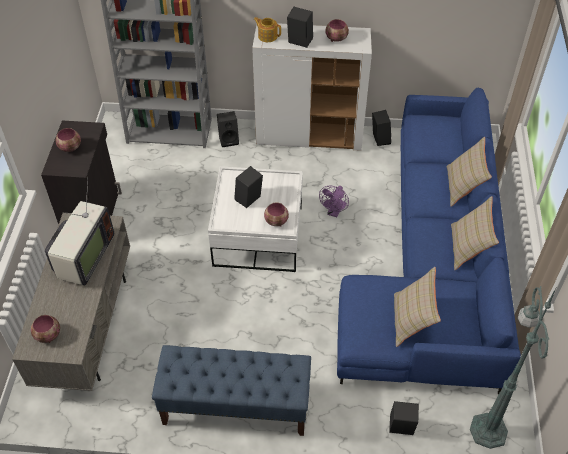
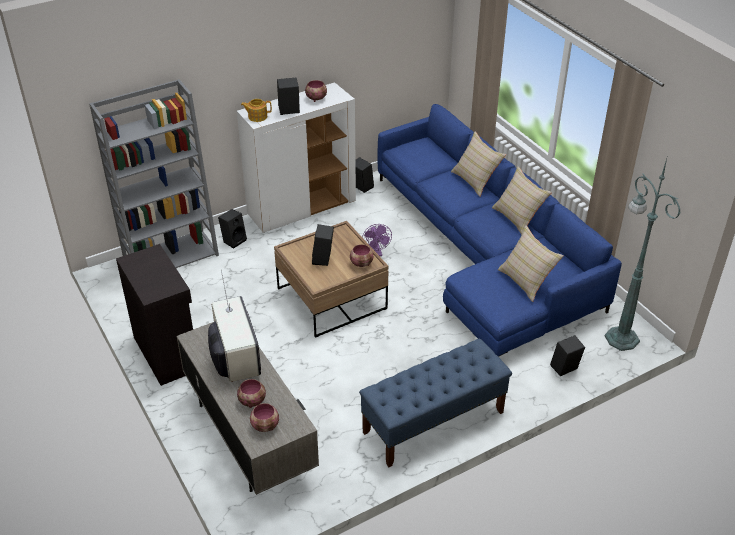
camera: 35 degrees left, 10 degrees down
bowl [56,128,81,152] -> bowl moved to [237,379,266,408]
white coffee table [208,166,303,272] -> brown coffee table [274,221,389,337]

